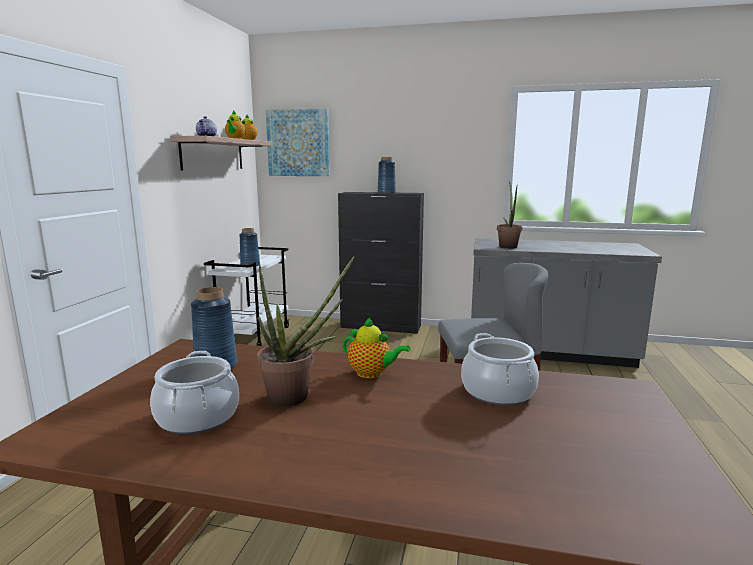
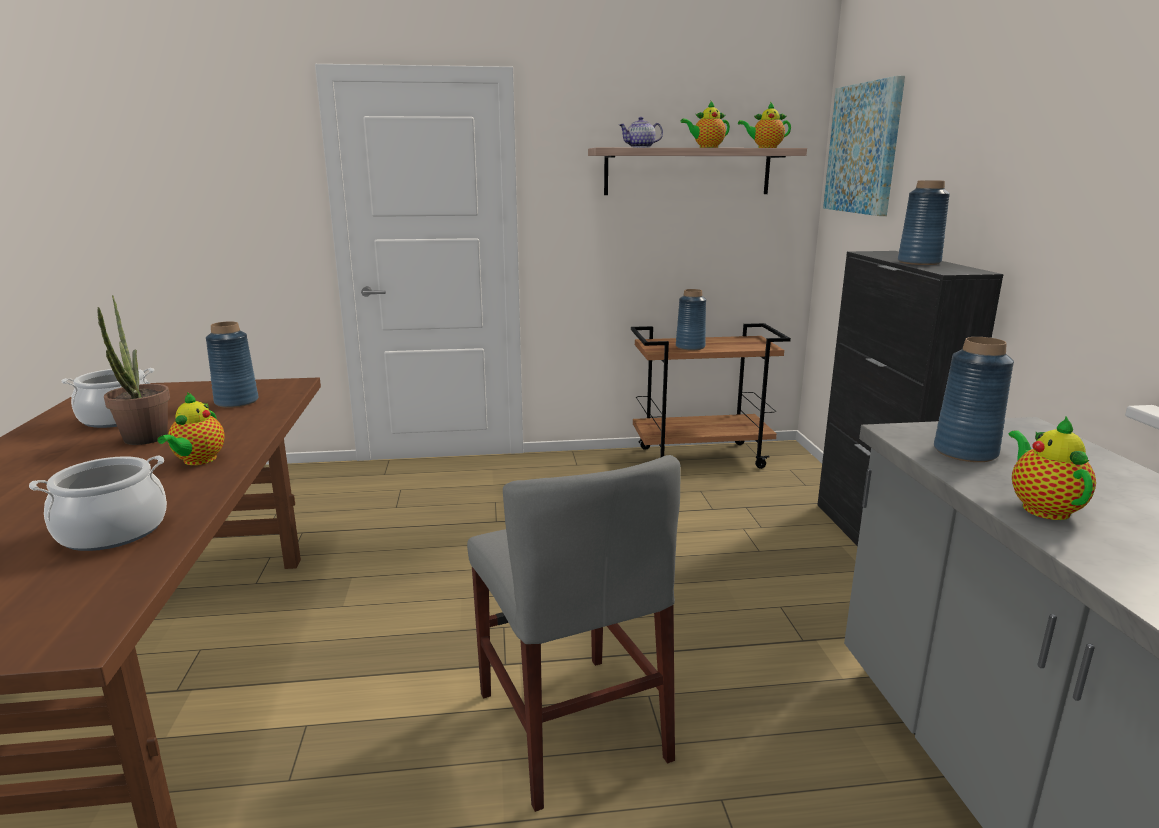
camera: 70 degrees right, 5 degrees up
white cart [204,247,289,346] -> brown cart [631,323,791,469]
potted plant [497,181,523,249] -> blue vase [934,337,1014,462]
none -> teapot [1009,416,1096,520]

